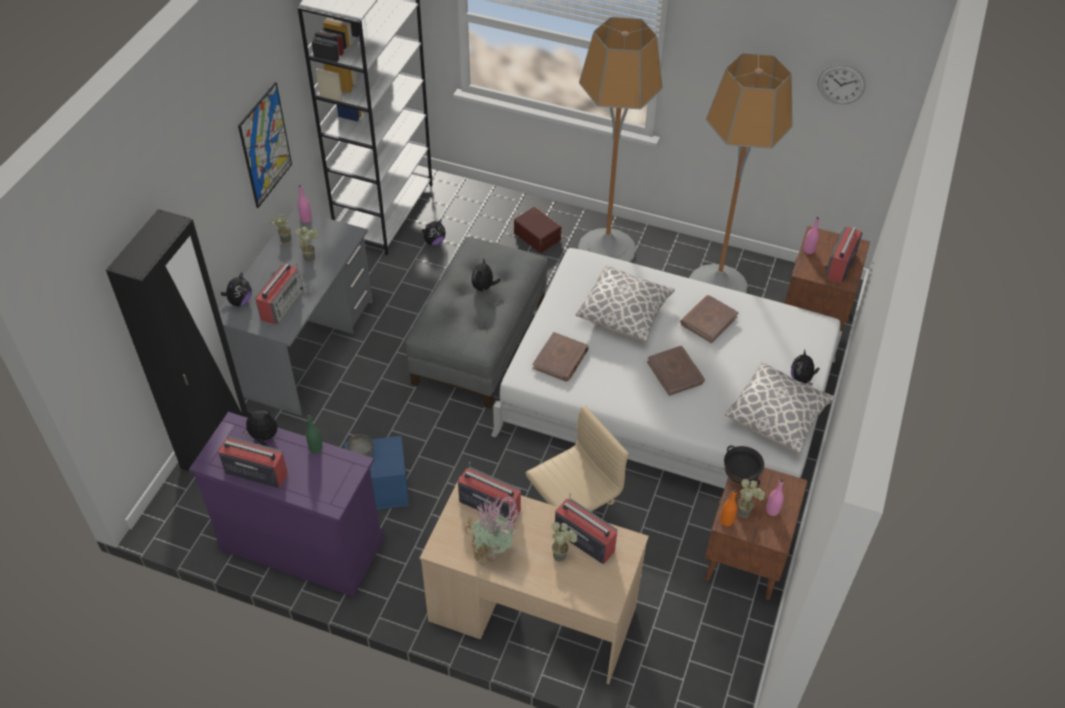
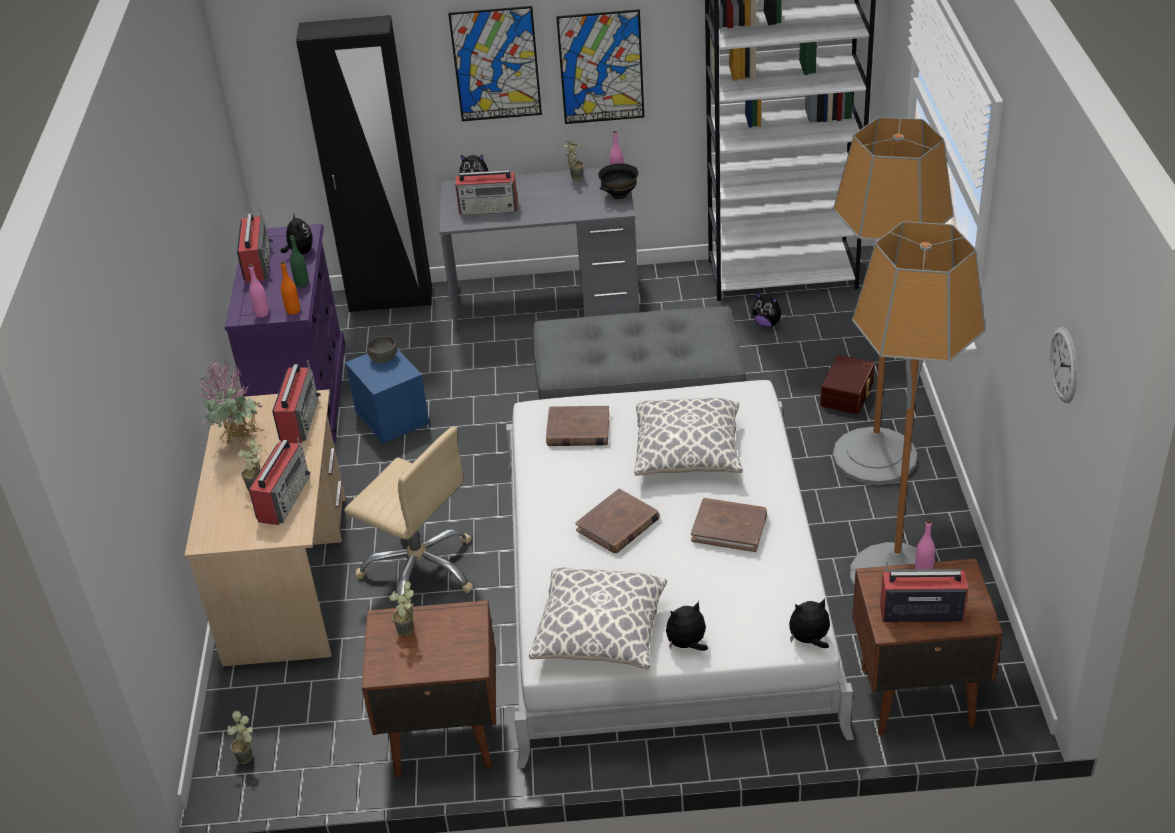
camera: 70 degrees right, 10 degrees down
potted plant [295,227,319,263] -> potted plant moved to [227,710,253,764]
plush toy [471,258,501,293] -> plush toy moved to [789,599,830,648]
orange bottle [720,489,737,526] -> orange bottle moved to [281,261,300,315]
black bowl [724,445,764,486] -> black bowl moved to [598,163,638,199]
pink bottle [766,479,784,516] -> pink bottle moved to [249,264,269,317]
none -> picture [448,6,542,121]

